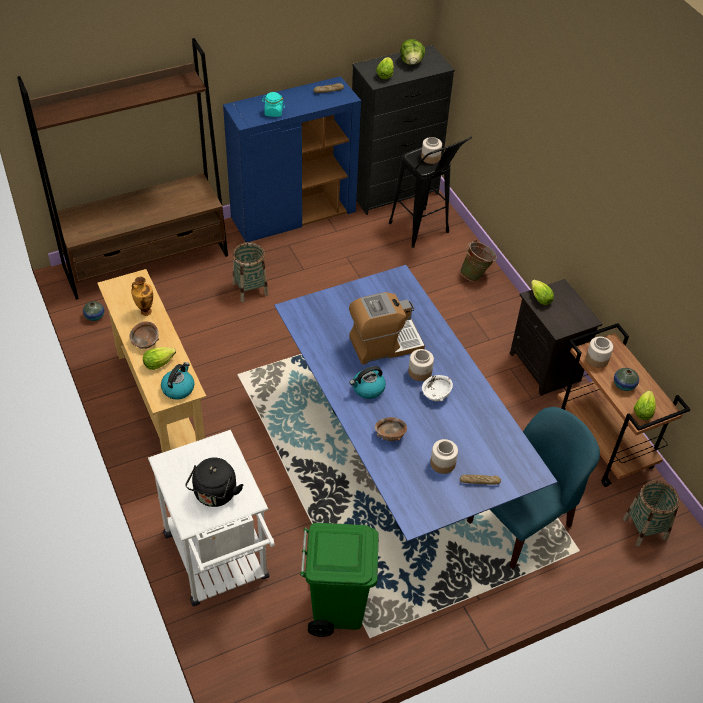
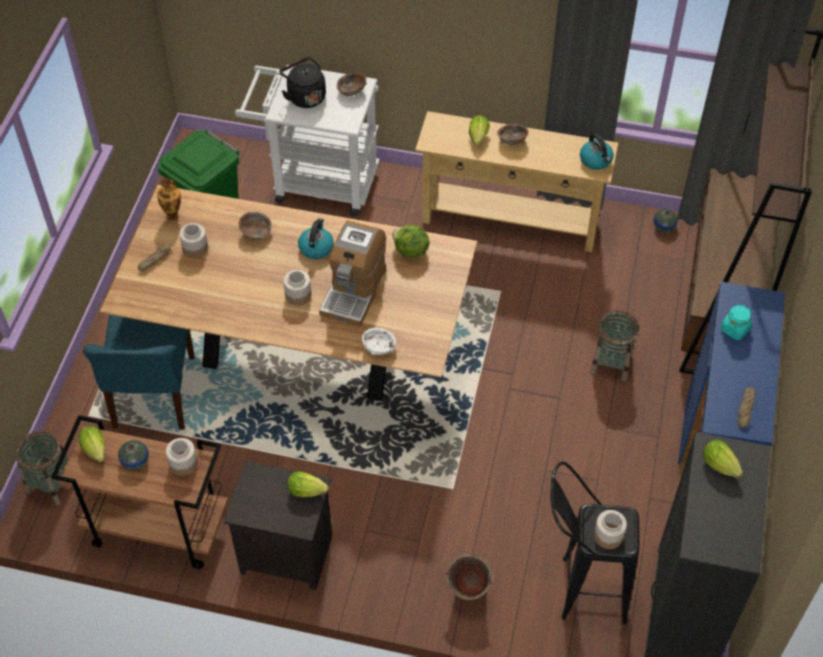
camera: 130 degrees right, 5 degrees up
vase [131,277,153,316] -> vase moved to [157,178,181,221]
kettle [161,362,195,400] -> kettle moved to [580,133,614,170]
blue dining table [274,265,557,542] -> brown dining table [100,185,477,401]
lettuce [400,39,425,65] -> lettuce moved to [392,225,430,258]
white bowl [422,375,453,401] -> white bowl moved to [362,328,396,355]
none -> brown bowl [337,73,367,96]

